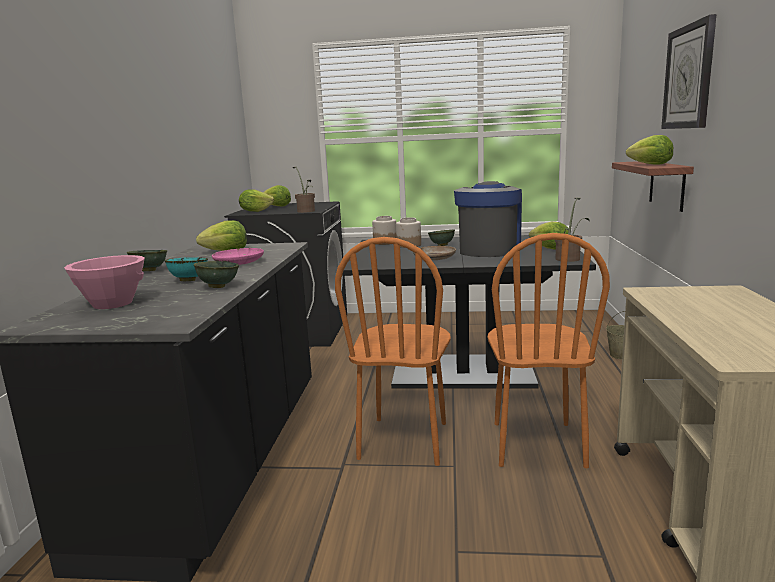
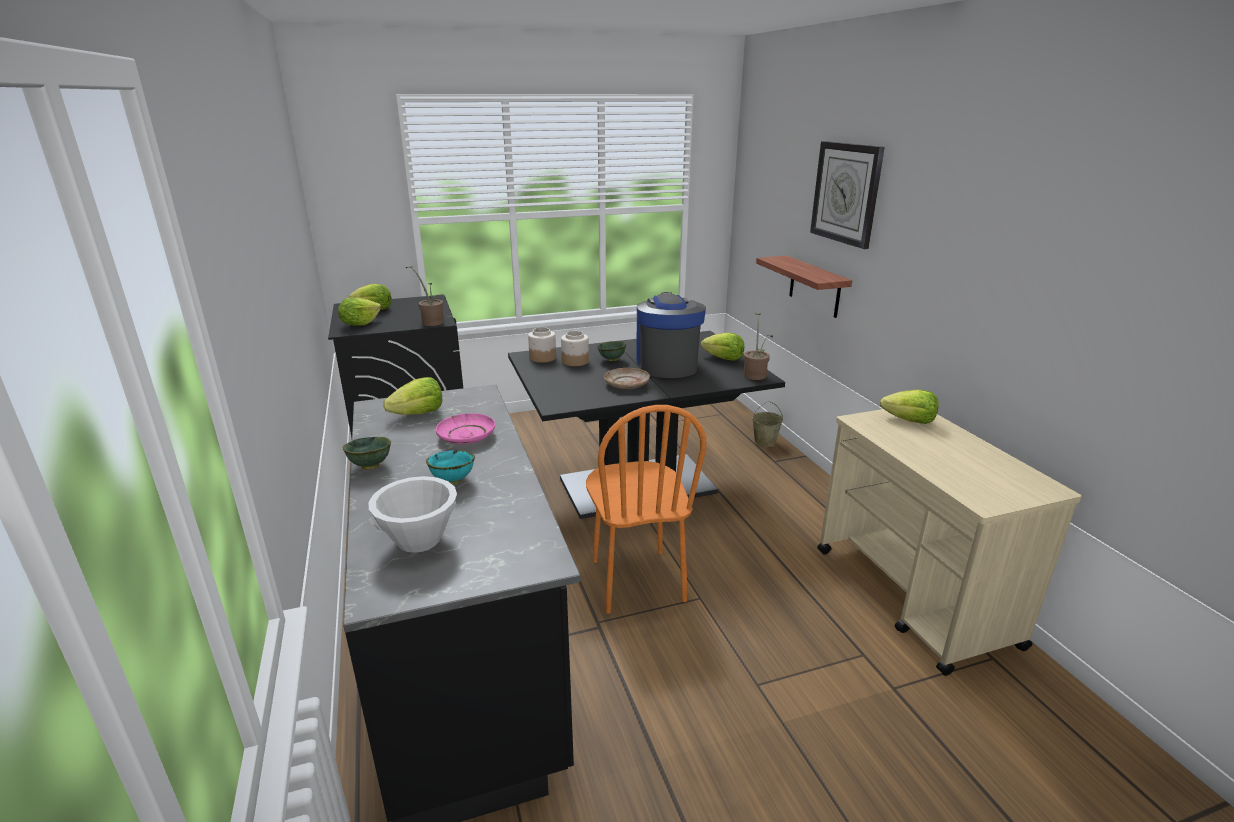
camera: 25 degrees left, 10 degrees up
pink bowl [64,255,145,309] -> white bowl [369,476,457,553]
green bowl [194,261,239,288] -> none
orange chair [487,233,610,468] -> none
lettuce [626,135,673,165] -> lettuce moved to [880,390,939,424]

